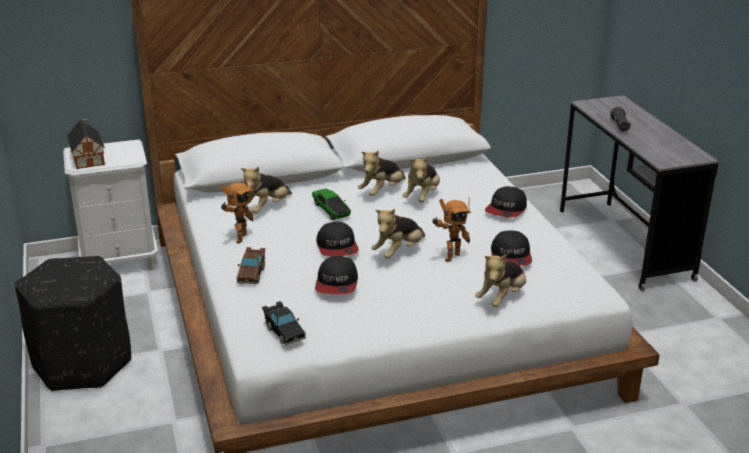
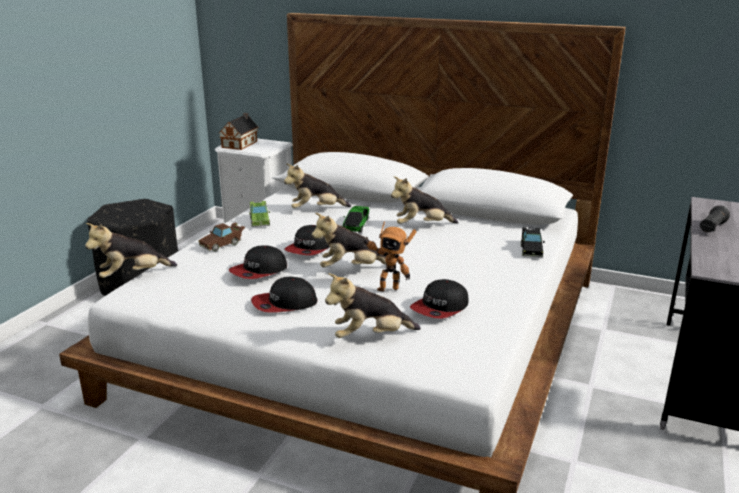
camera: 40 degrees right, 5 degrees down
toy robot [220,177,254,244] -> green toy car [249,201,270,227]
black toy car [262,301,306,345] -> black toy car moved to [521,227,545,257]
plush toy [402,156,440,203] -> plush toy moved to [85,223,177,278]
cap [485,186,527,218] -> cap moved to [251,277,318,313]

